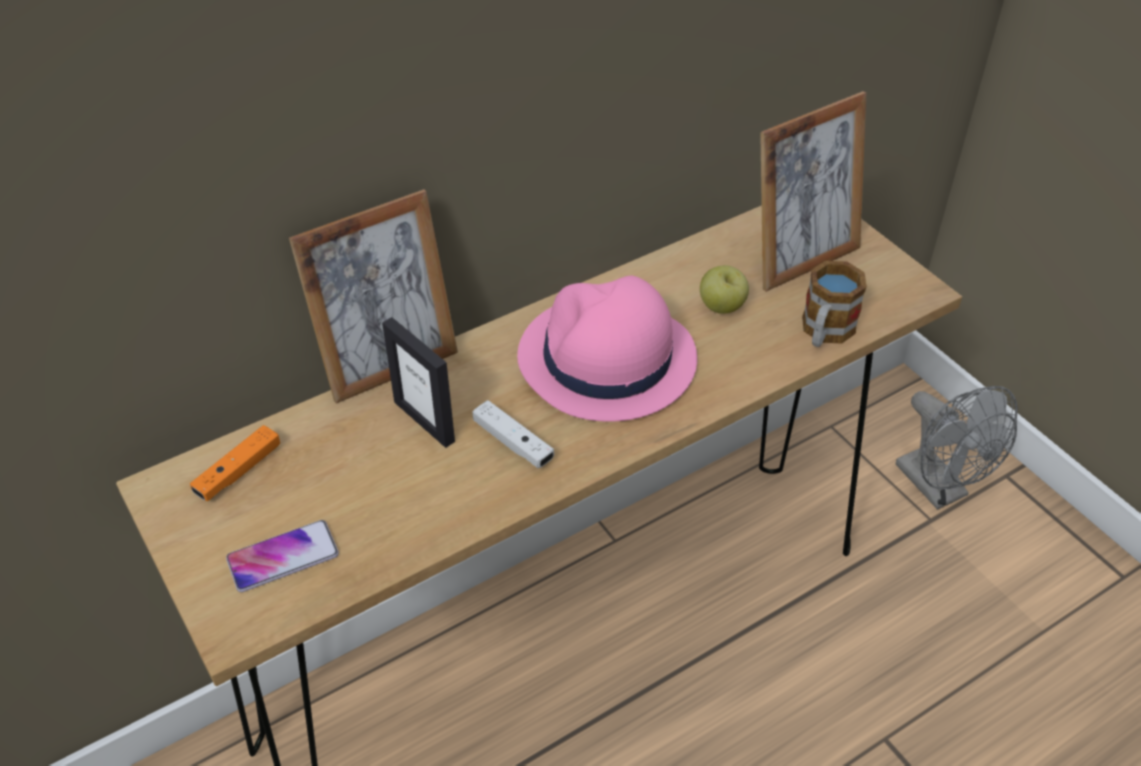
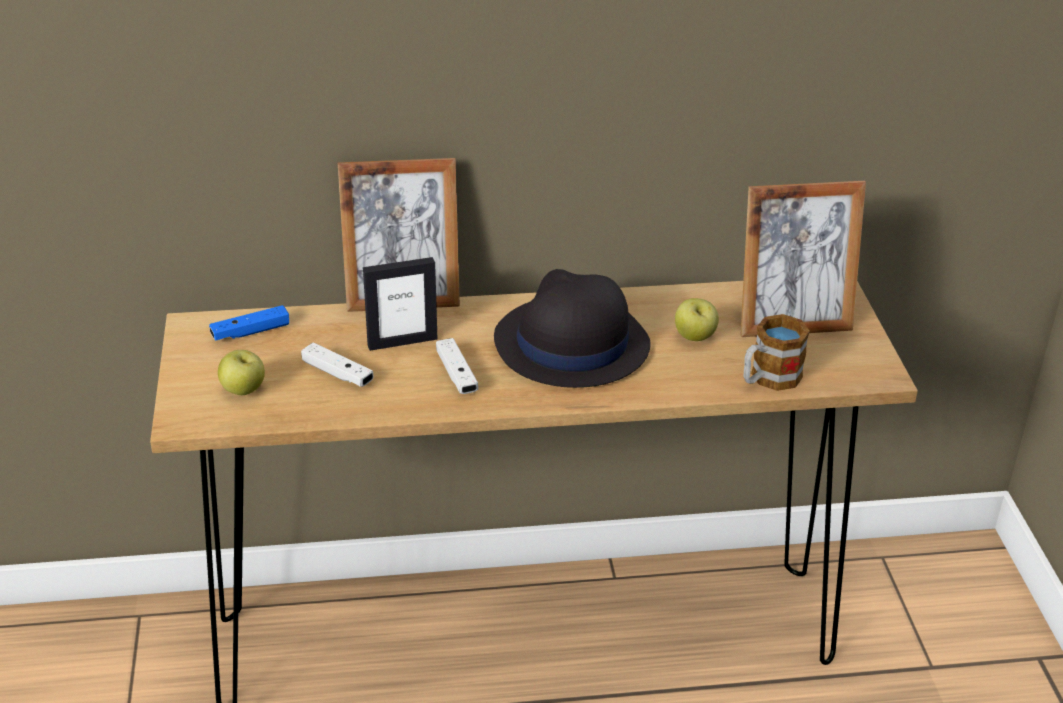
camera: 25 degrees right, 10 degrees down
orange game controller [190,425,280,501] -> blue game controller [209,305,289,340]
phone [226,520,339,592] -> apple [218,350,265,395]
picture frame [382,317,455,448] -> picture frame turned 90 degrees counterclockwise [363,257,437,351]
pink hat [517,276,697,422] -> black hat [494,269,650,388]
grey fan [896,386,1018,510] -> none
none -> white game controller [301,342,374,387]

